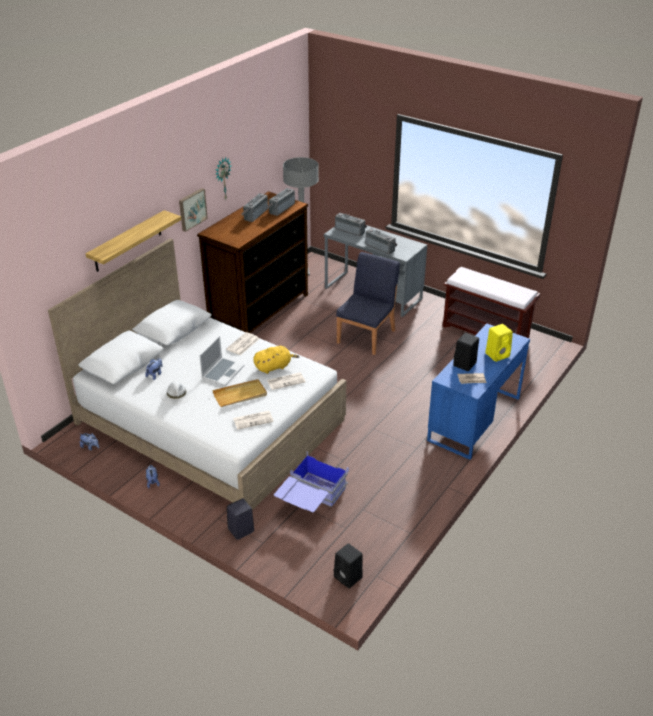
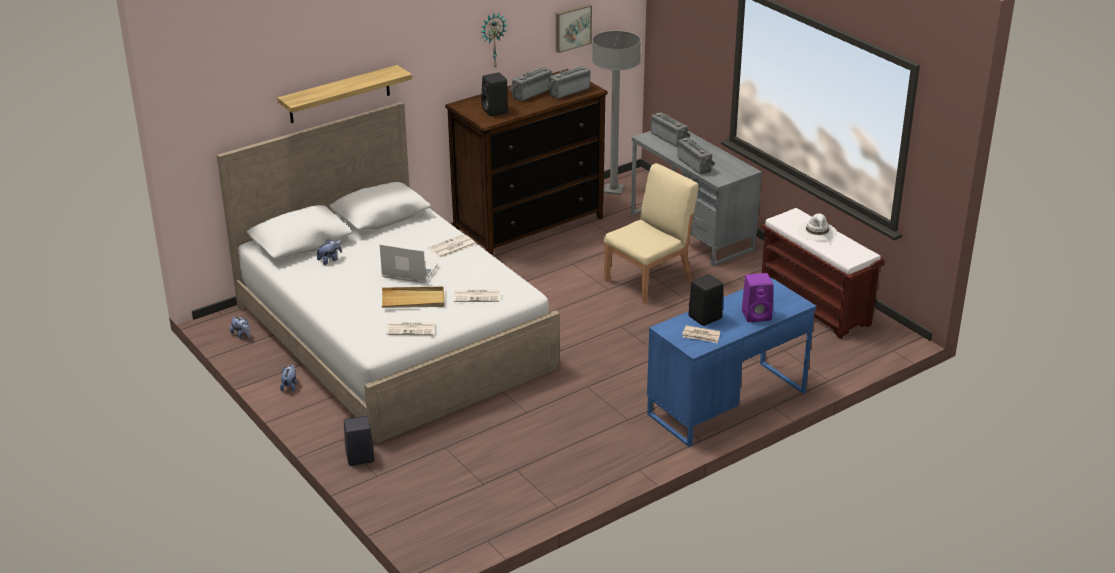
camera: 20 degrees right, 5 degrees down
white hat [160,381,194,405] -> white hat moved to [797,213,837,241]
picture [179,188,208,232] -> picture moved to [556,4,592,53]
laptop [199,336,244,386] -> laptop turned 120 degrees counterclockwise [380,244,438,283]
yellow plush toy [253,346,300,374] -> none
blue storage box [274,452,349,512] -> none
black speaker [333,543,363,588] -> black speaker moved to [481,72,508,116]
blue chair [336,252,400,355] -> beige chair [604,163,698,304]
yellow speaker [485,324,513,362] -> purple speaker [742,273,774,322]

